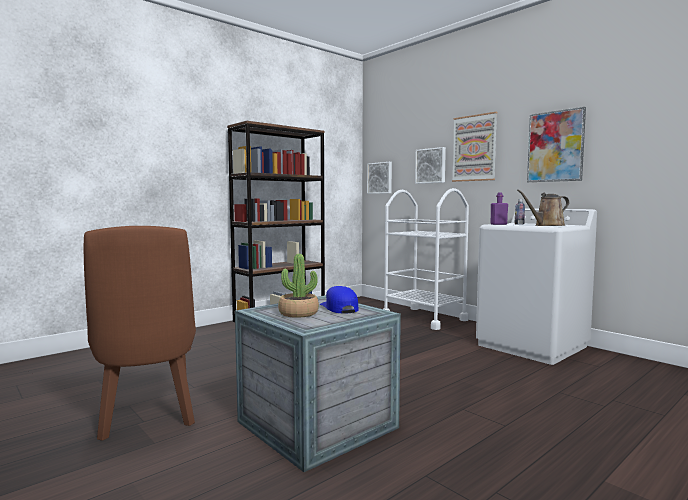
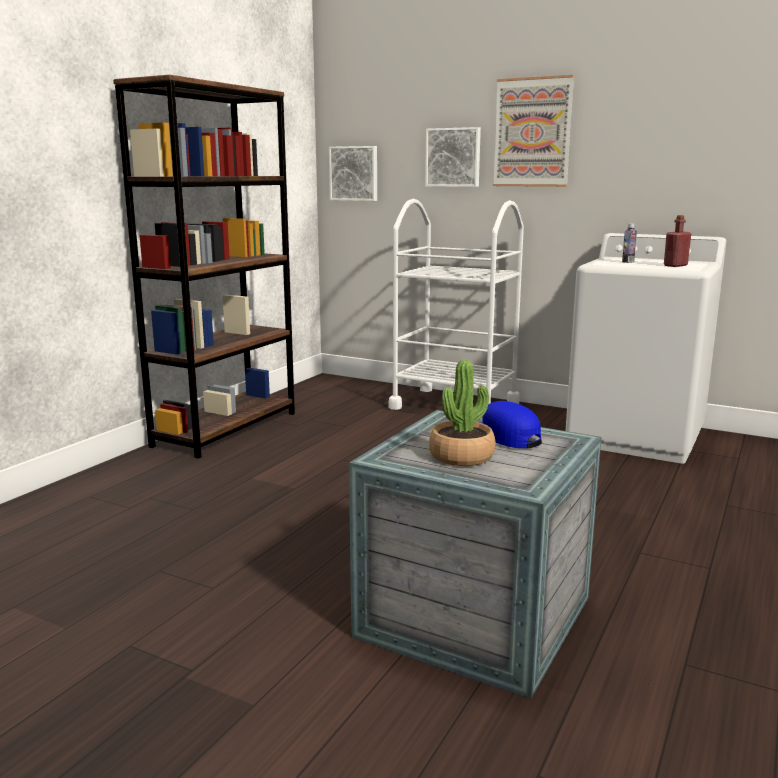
camera: 20 degrees left, 10 degrees up
brown chair [84,226,196,441] -> none
purple bottle [490,192,508,225] -> none
brown watering can [517,190,569,226] -> red bottle [664,215,691,267]
picture [527,107,586,182] -> none

